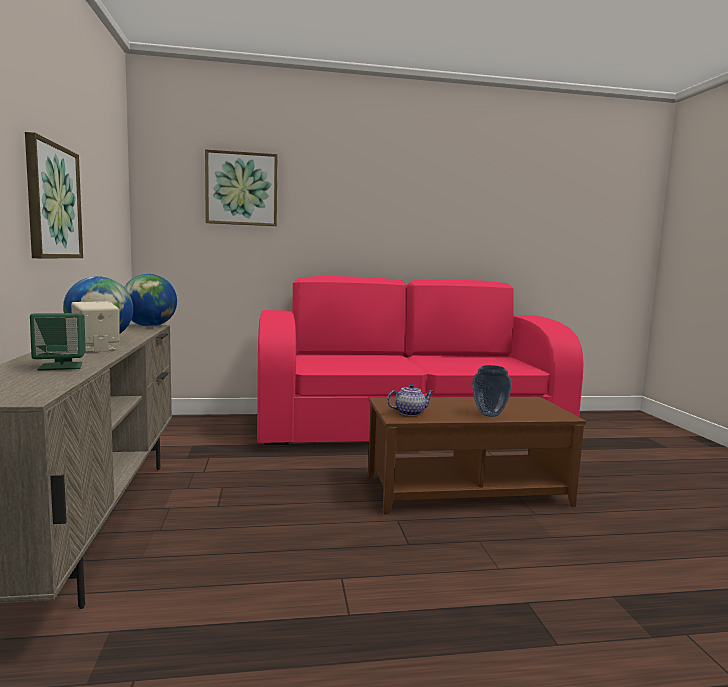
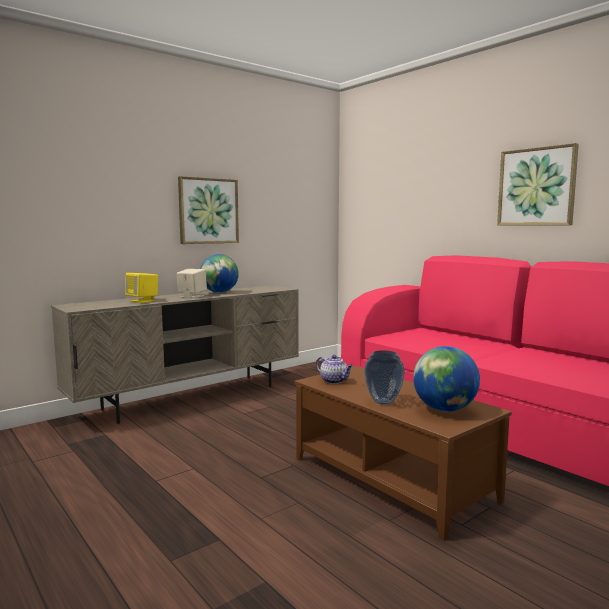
camera: 60 degrees right, 0 degrees up
green speaker [30,313,86,371] -> yellow speaker [125,273,158,303]
globe [124,274,177,327] -> globe moved to [413,346,480,412]
picture [205,149,278,226] -> picture moved to [497,143,579,225]

